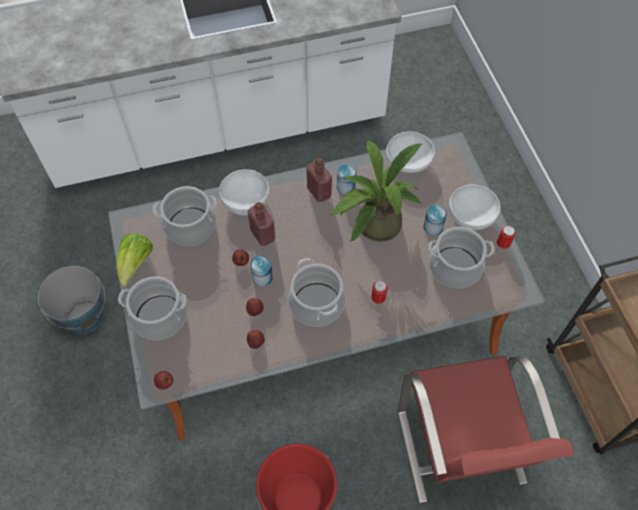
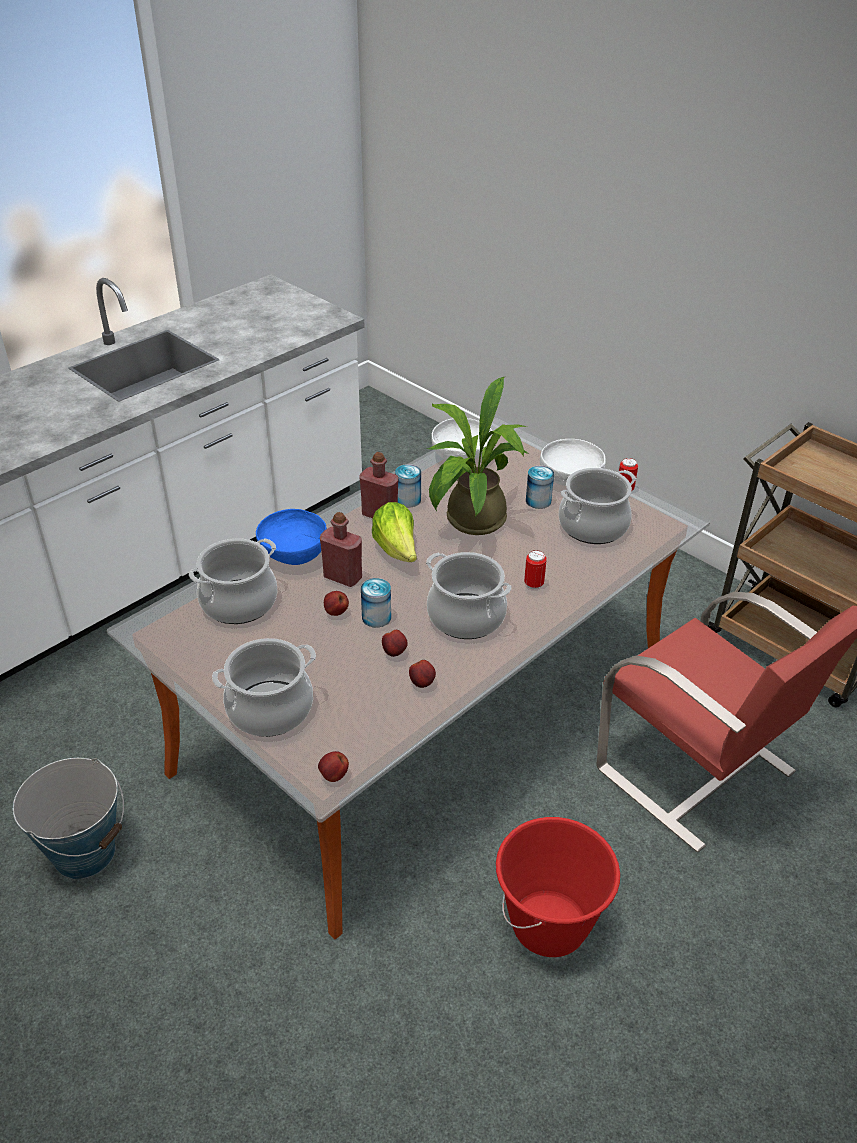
camera: 30 degrees left, 20 degrees down
lettuce [116,233,153,287] -> lettuce moved to [372,502,417,562]
white bowl [219,169,269,215] -> blue bowl [256,509,327,565]

